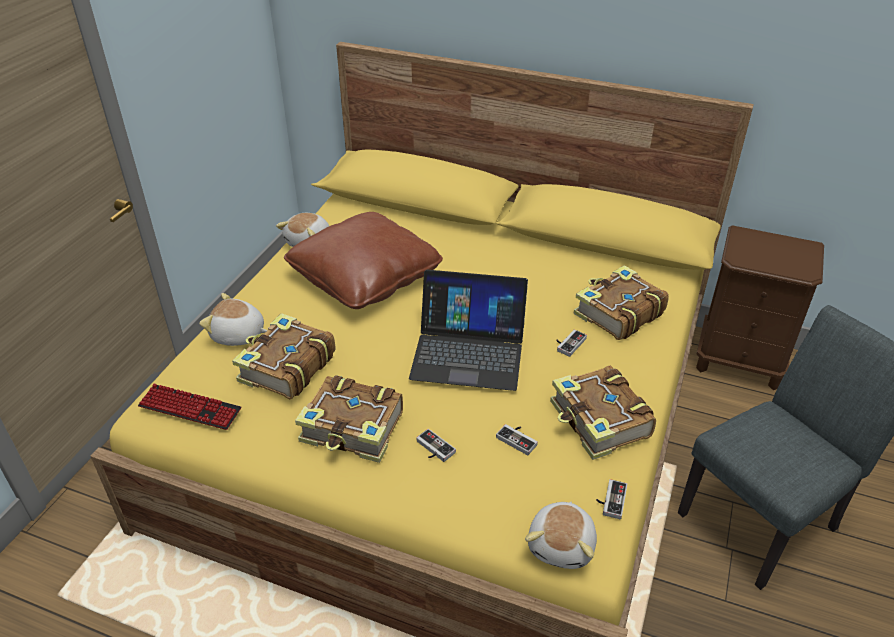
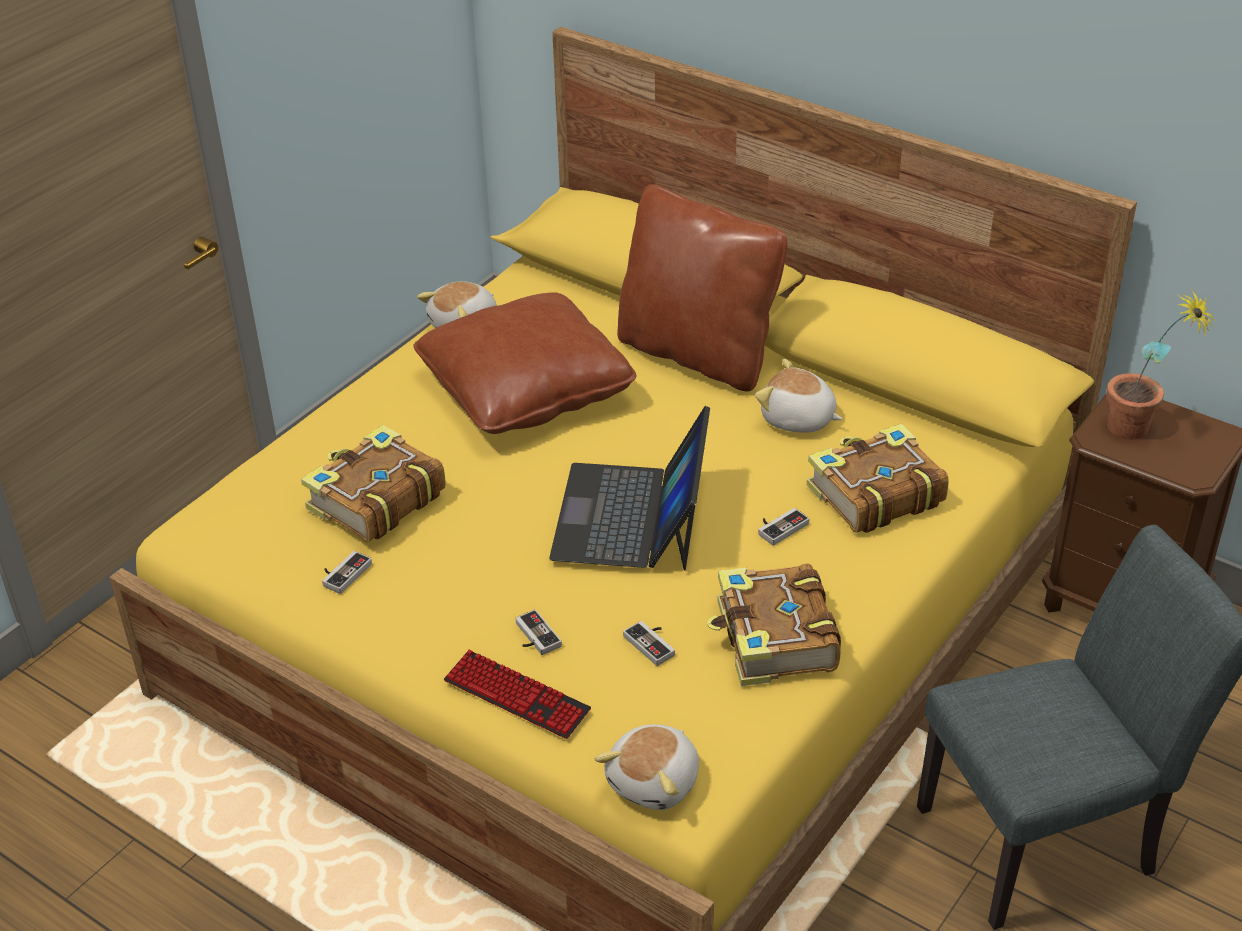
camera: 15 degrees right, 0 degrees up
keyboard [138,384,241,430] -> keyboard moved to [444,649,591,739]
plush toy [199,293,268,346] -> plush toy moved to [755,359,842,433]
book [295,375,403,463] -> none
laptop [409,270,528,391] -> laptop turned 75 degrees clockwise [549,406,710,571]
game controller [596,479,627,519] -> game controller moved to [322,551,372,594]
none -> brown pillow [617,184,787,391]
none -> potted plant [1106,289,1217,440]

